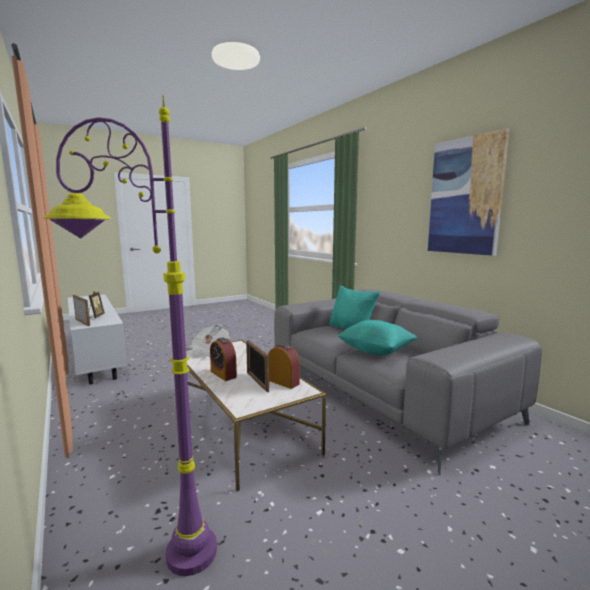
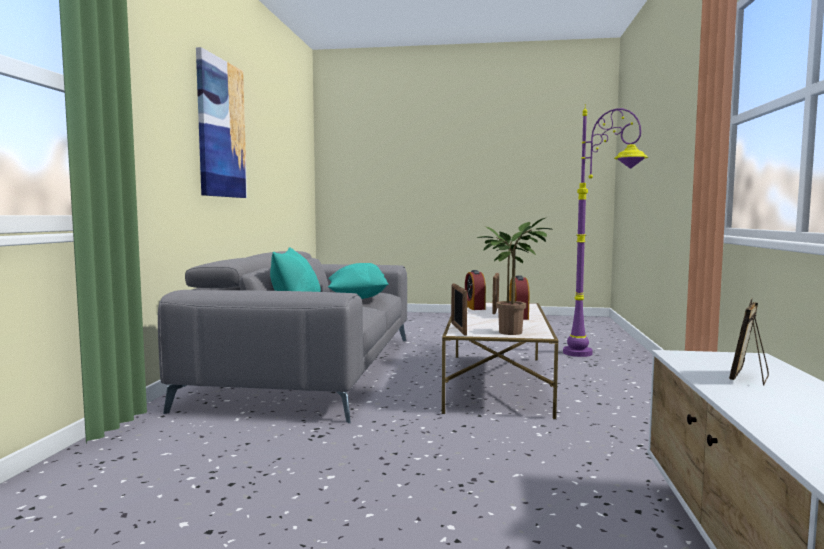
camera: 140 degrees left, 5 degrees down
picture frame [73,295,90,326] -> picture frame moved to [451,284,467,336]
newspaper [188,324,229,359] -> potted plant [477,218,553,335]

